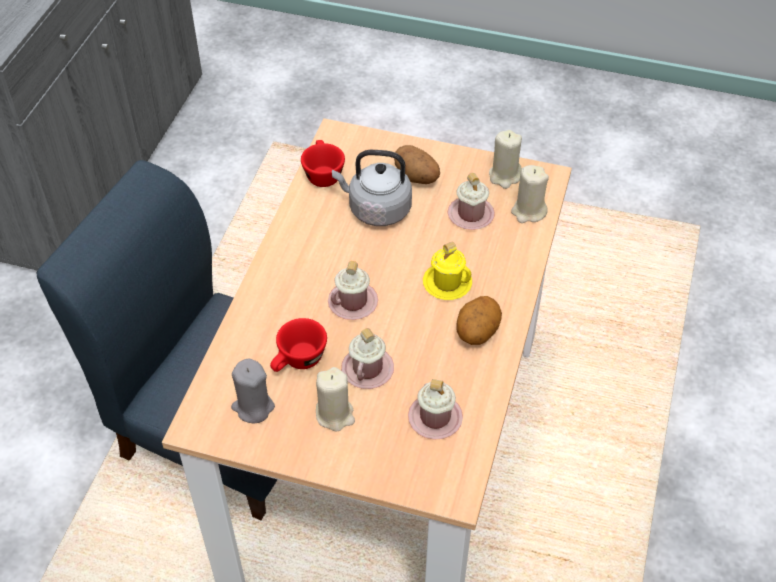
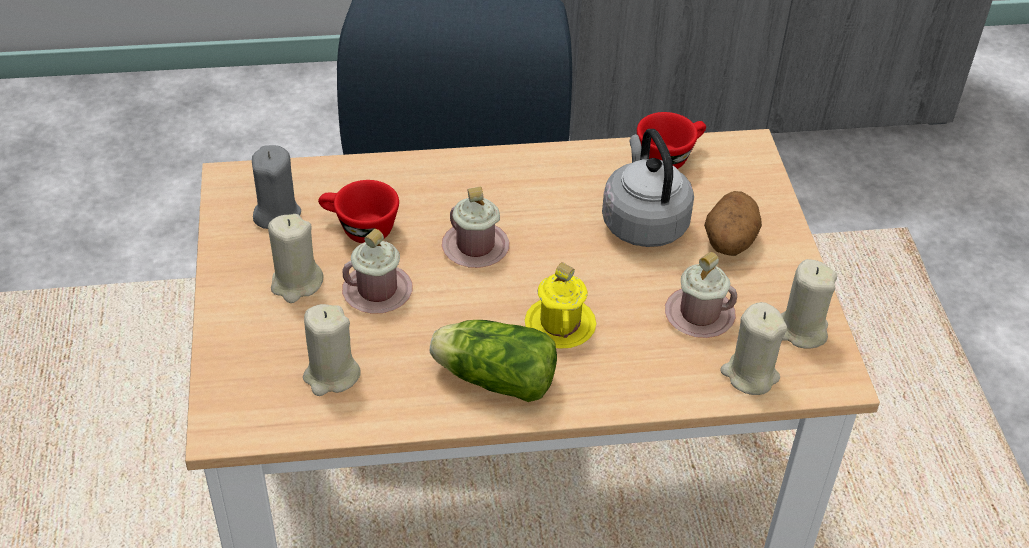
camera: 65 degrees right, 5 degrees down
pink mug [408,379,463,440] -> beige candle [303,304,361,396]
potato [457,296,502,345] -> lettuce [430,320,557,402]

